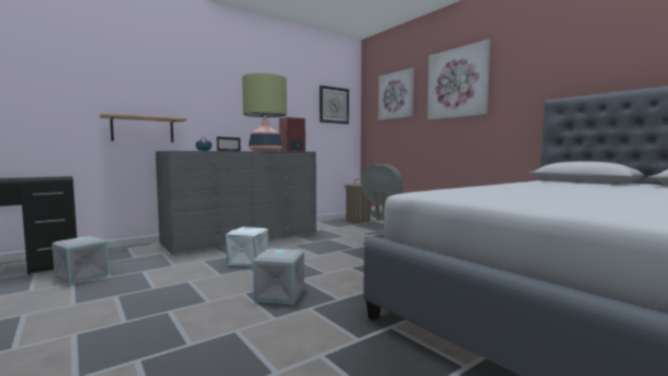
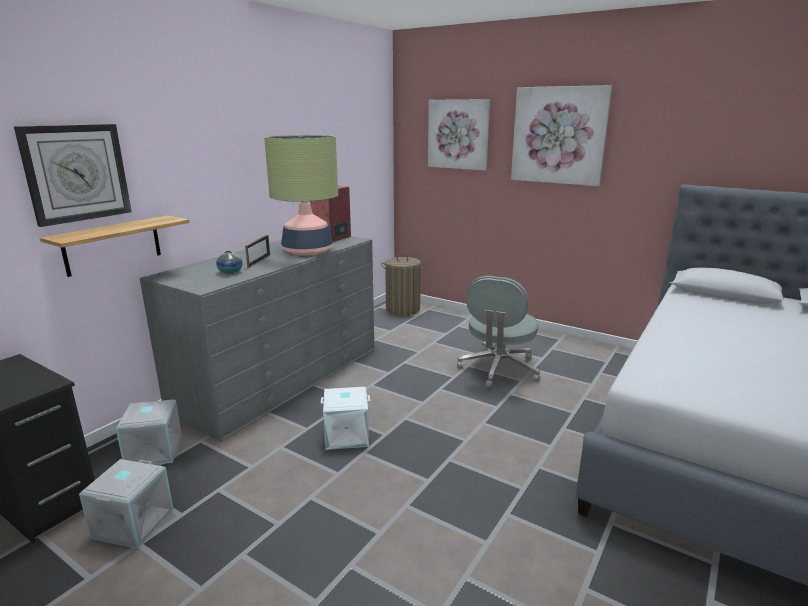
camera: 20 degrees left, 15 degrees up
grey storage box [253,248,304,304] -> grey storage box moved to [116,399,182,465]
wall clock [320,85,349,124] -> wall clock moved to [14,124,132,227]

